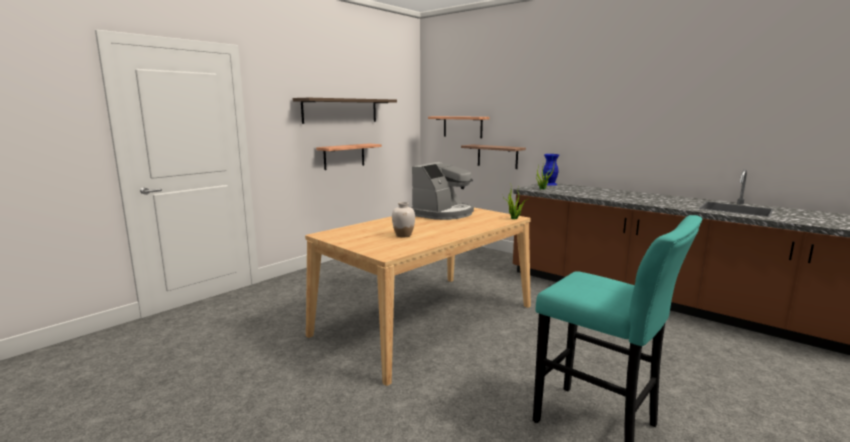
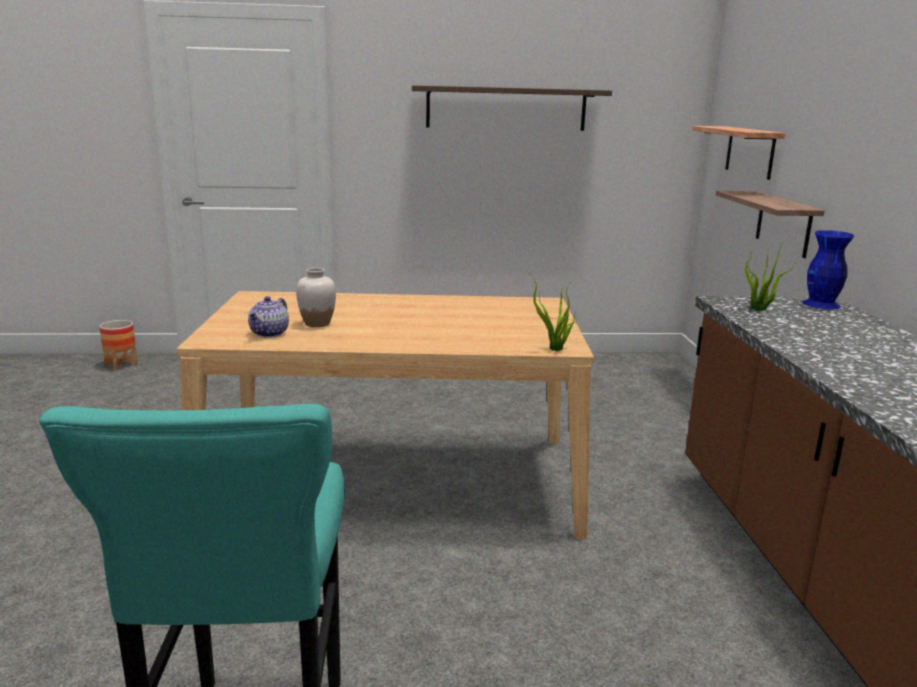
camera: 45 degrees right, 5 degrees up
shelf [316,143,382,170] -> none
coffee machine [411,162,474,220] -> none
none -> planter [99,320,138,371]
none -> teapot [248,296,289,338]

